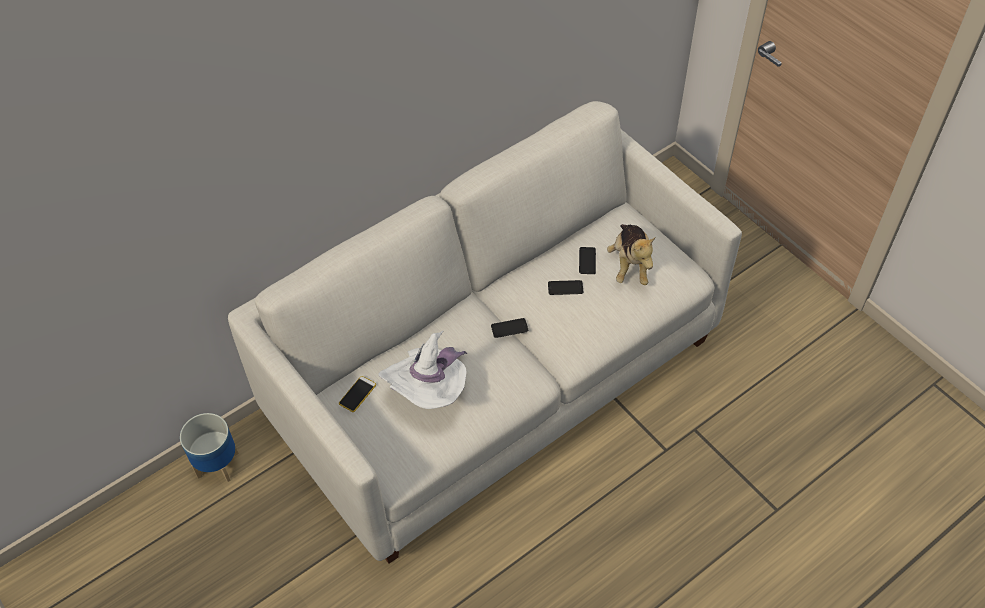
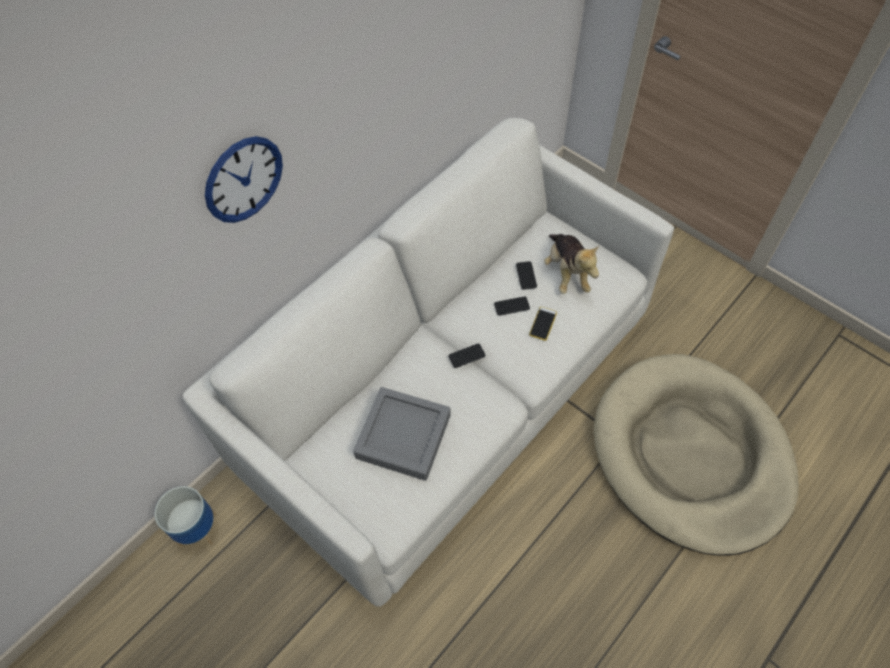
camera: 10 degrees left, 5 degrees up
phone [339,376,376,412] -> phone moved to [529,307,557,341]
white hat [378,330,467,409] -> grey tray [353,387,451,481]
none -> wall clock [205,136,283,223]
none -> beige dog bed [594,354,799,556]

